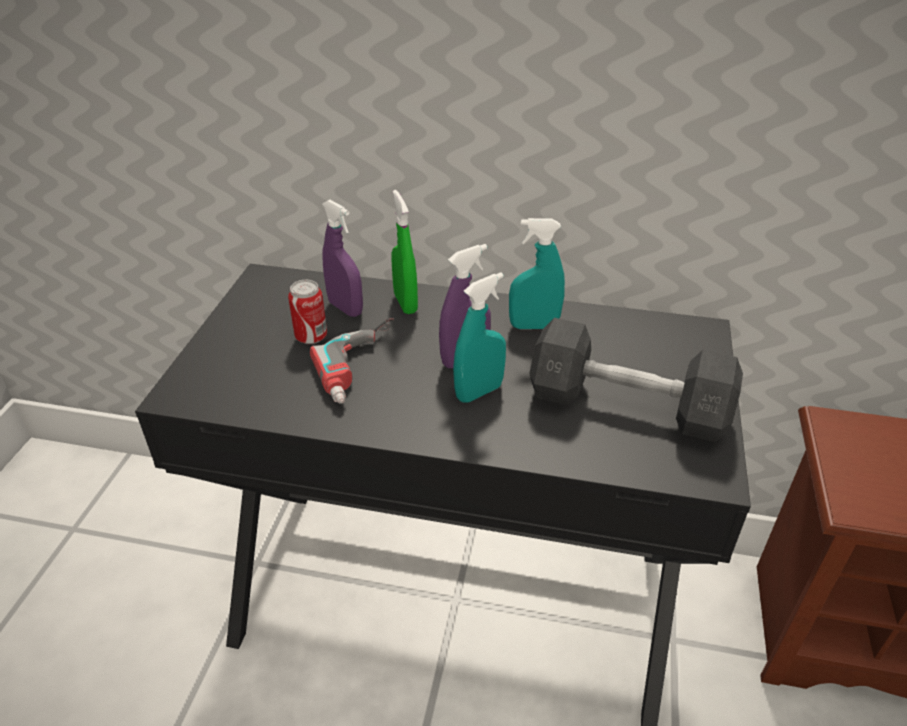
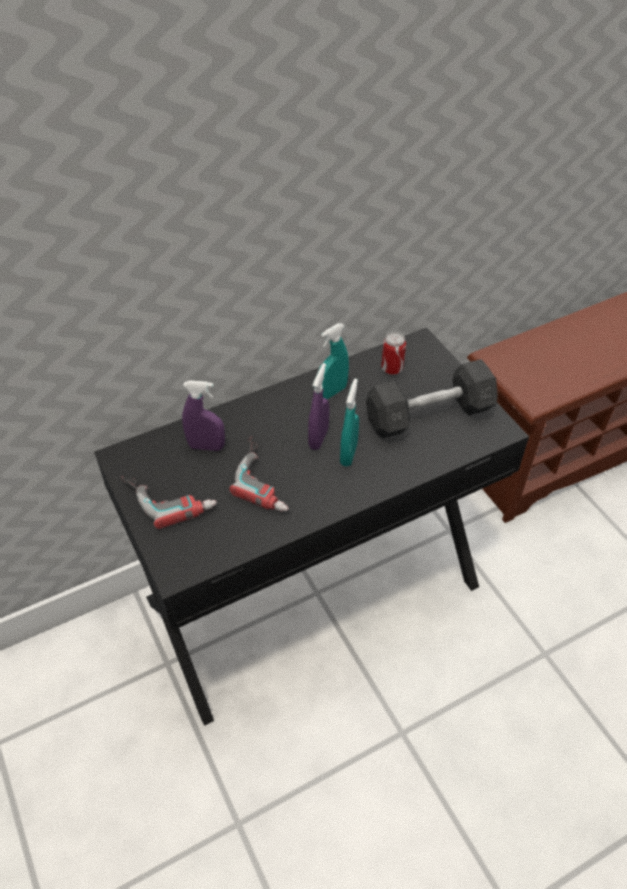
camera: 40 degrees left, 10 degrees up
can [288,280,327,344] -> can moved to [381,332,406,375]
green spray bottle [391,190,418,314] -> none
none -> power drill [121,476,217,529]

